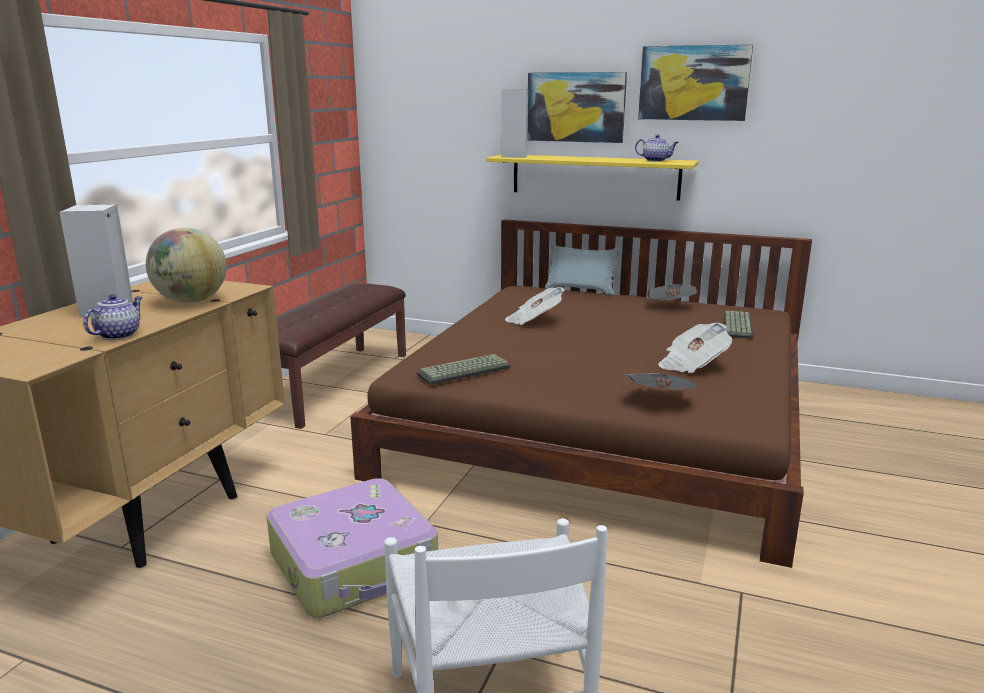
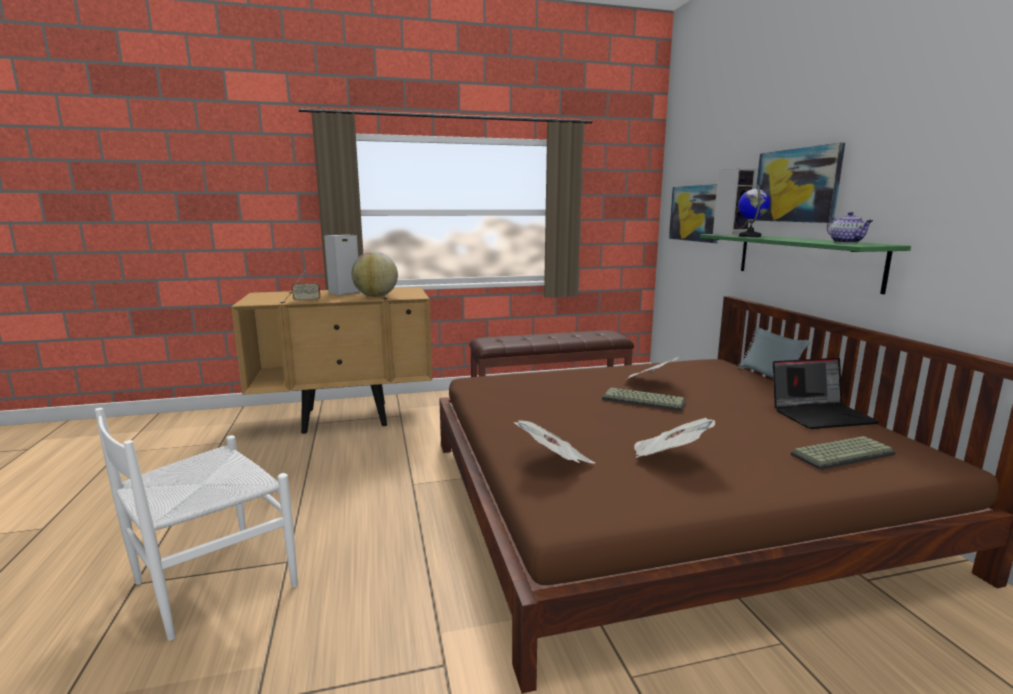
camera: 55 degrees right, 5 degrees down
teapot [83,294,142,340] -> radio [292,270,320,302]
suitcase [266,478,438,618] -> none
keyboard [417,354,511,385] -> keyboard moved to [602,387,686,411]
yellow shelf [486,154,699,201] -> green shelf [700,234,911,294]
picture [638,44,753,121] -> picture moved to [669,184,718,243]
newspaper [646,284,697,300] -> laptop [773,358,880,429]
none -> globe [738,185,770,237]

